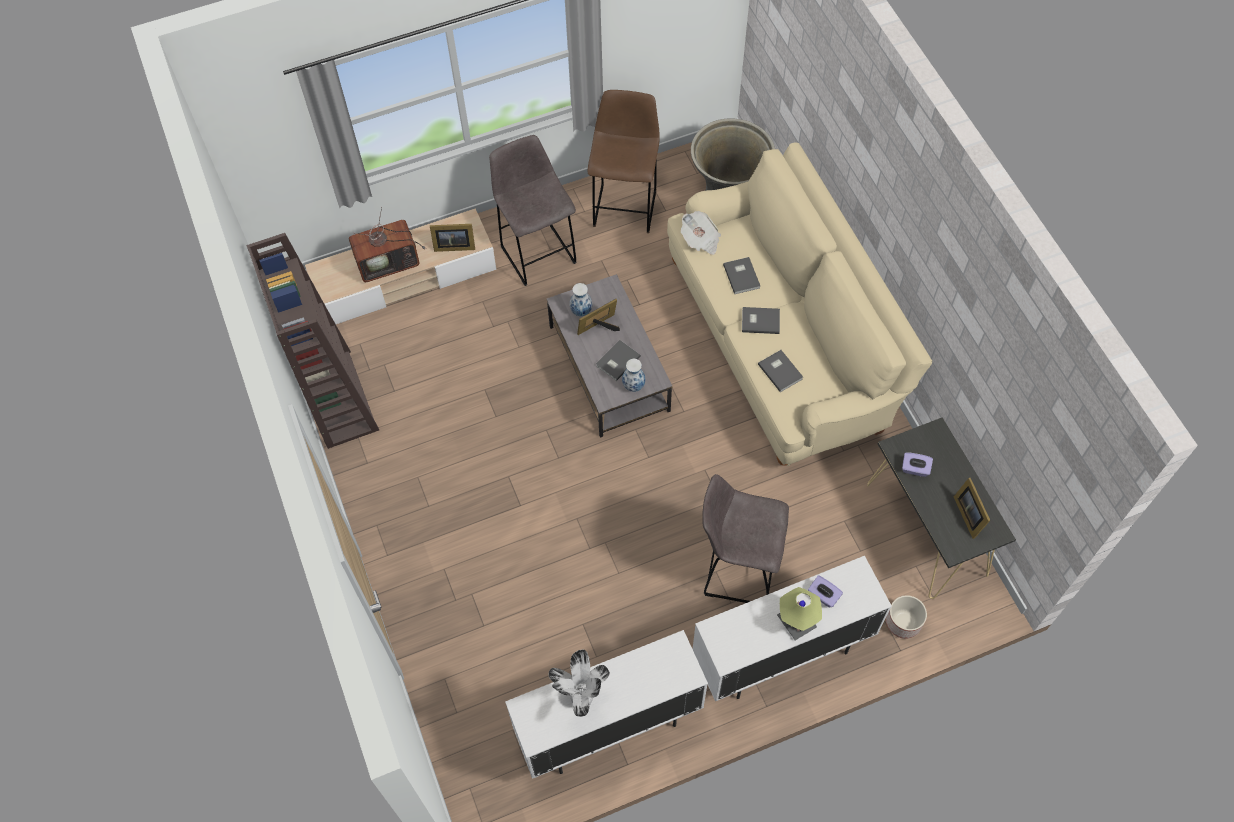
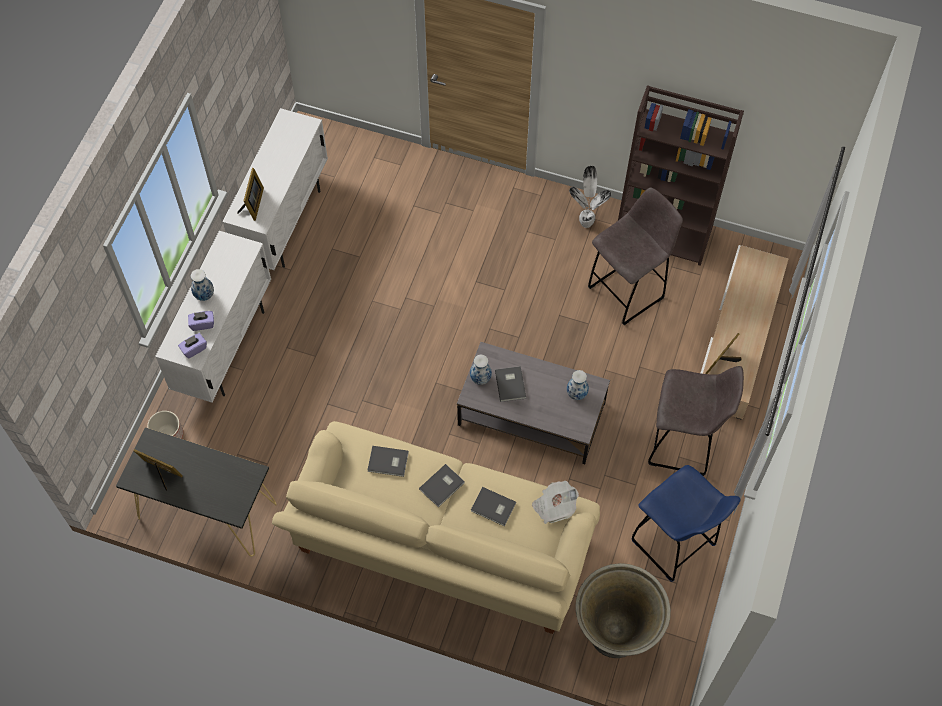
camera: 130 degrees right, 0 degrees up
television [349,207,426,282] -> none
potted plant [548,649,610,717] -> potted plant moved to [569,166,611,228]
picture frame [577,299,620,335] -> picture frame moved to [237,168,264,221]
brown stool [588,90,660,233] -> blue stool [631,465,741,582]
grey stool [702,474,789,603] -> grey stool moved to [588,187,683,325]
table lamp [777,587,822,640] -> vase [191,269,214,301]
purple tissue box [902,453,933,477] -> purple tissue box moved to [178,333,207,358]

